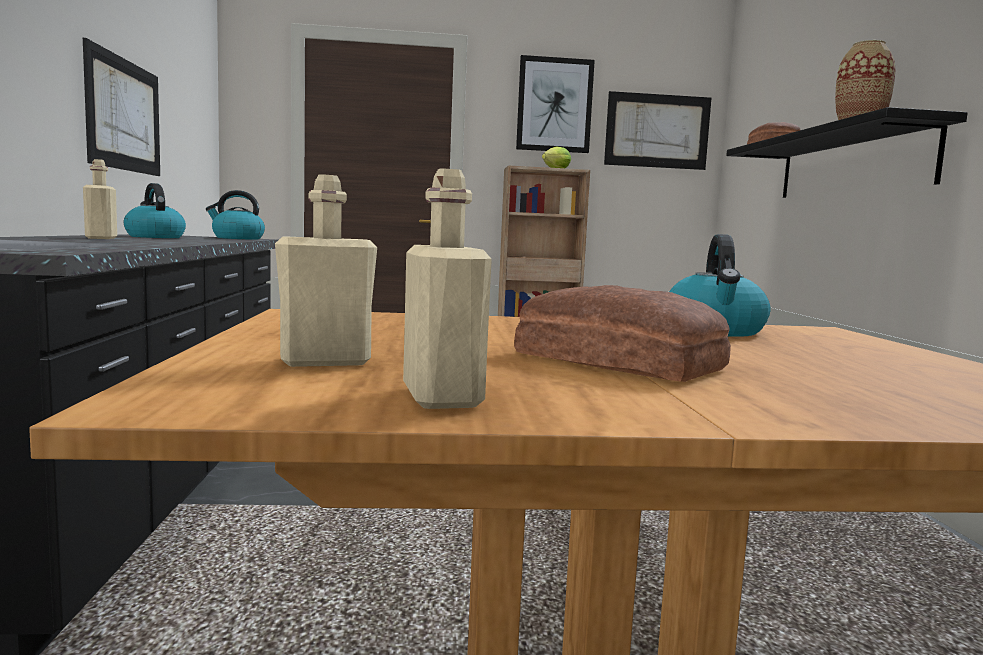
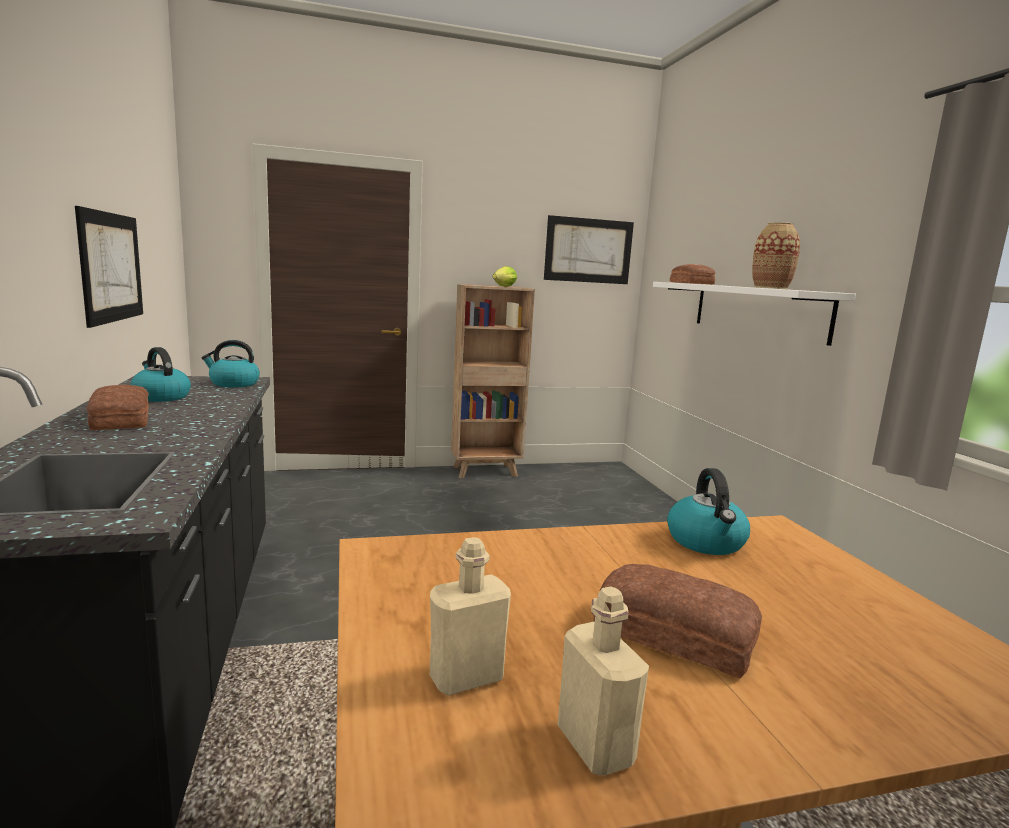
camera: 10 degrees left, 5 degrees up
beige bottle [83,159,117,239] -> bread [87,385,149,430]
picture [516,55,595,153] -> none
black shelf [726,107,968,198] -> white shelf [653,282,856,346]

